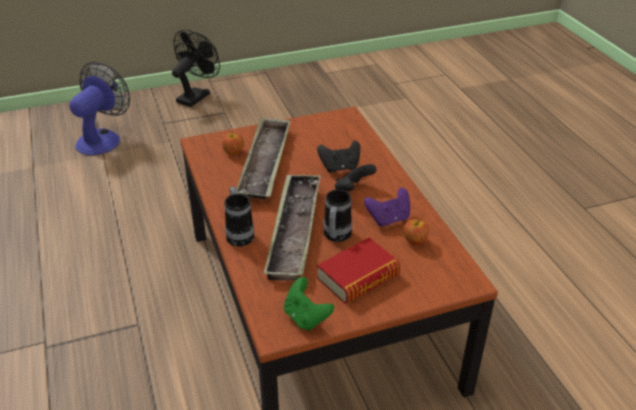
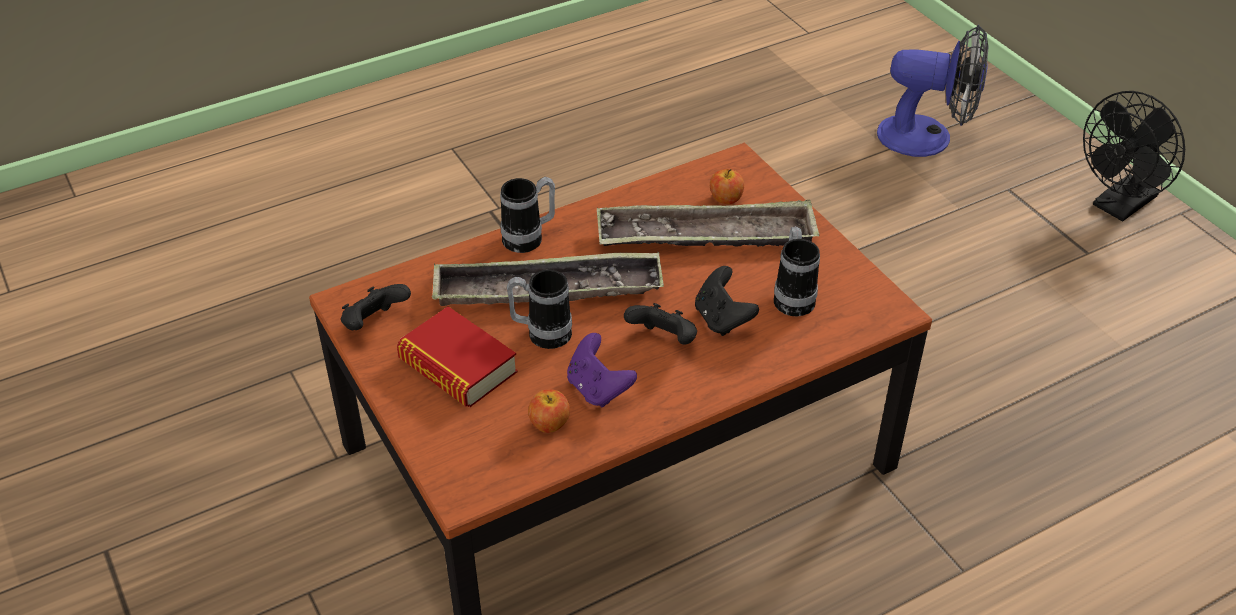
camera: 80 degrees right, 5 degrees up
black fan [172,30,220,107] -> black fan turned 120 degrees clockwise [1083,91,1185,221]
green game controller [284,277,334,331] -> black game controller [341,284,411,330]
none -> mug [774,226,820,316]

